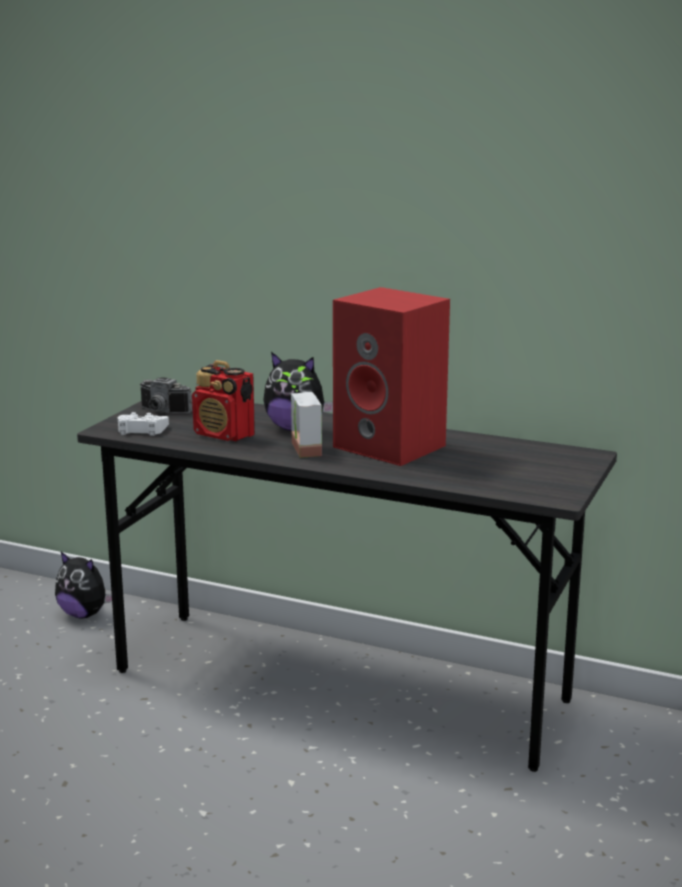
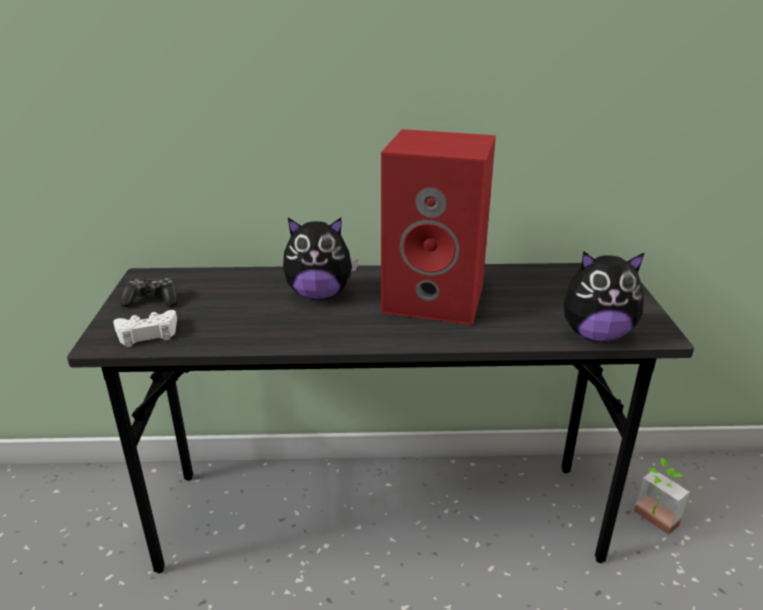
camera: 25 degrees left, 10 degrees up
plush toy [55,552,112,618] -> plush toy moved to [564,252,644,342]
camera [140,377,192,413] -> game controller [120,278,177,307]
radio [192,360,255,441] -> none
potted plant [276,366,322,458] -> potted plant moved to [634,458,690,535]

